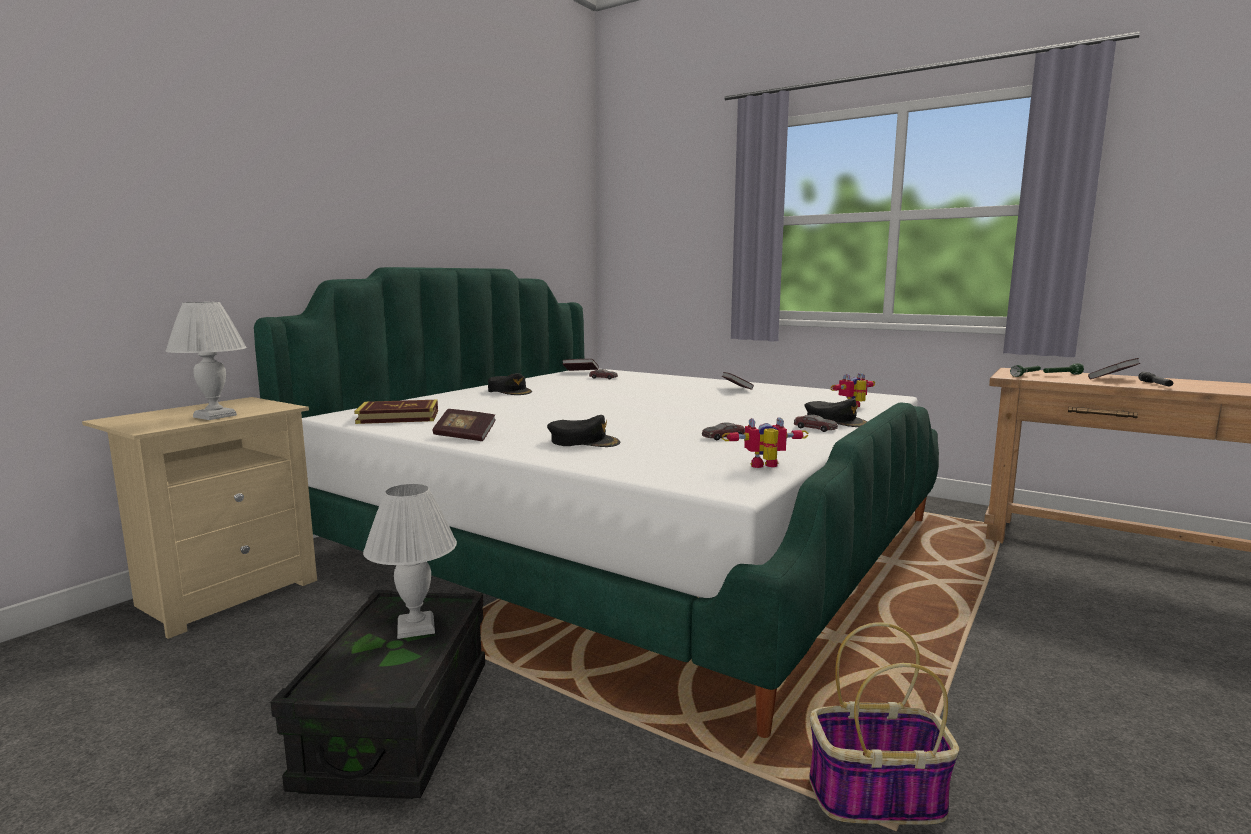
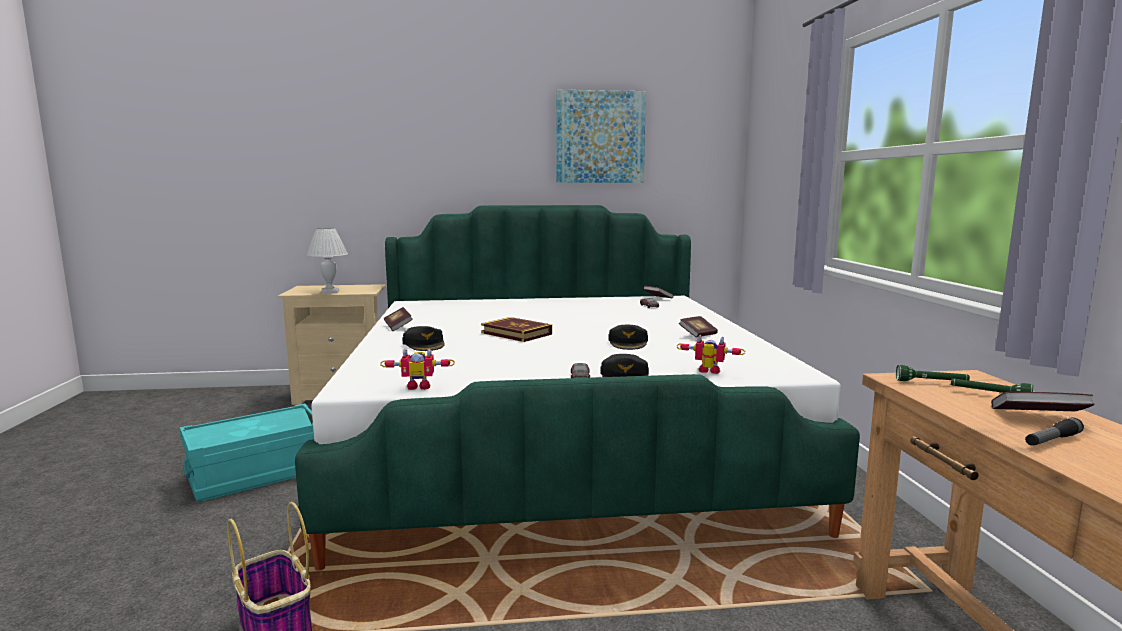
camera: 50 degrees right, 0 degrees up
black storage box [270,590,485,799] -> turquoise storage box [180,404,314,501]
book [354,399,438,424] -> book moved to [481,317,552,342]
white table lamp [363,484,457,639] -> none
black cap [488,373,532,395] -> black cap moved to [608,325,648,350]
toy car [702,422,745,440] -> none
toy robot [722,417,808,468] -> toy robot turned 135 degrees clockwise [381,348,455,390]
none -> picture [556,90,646,183]

